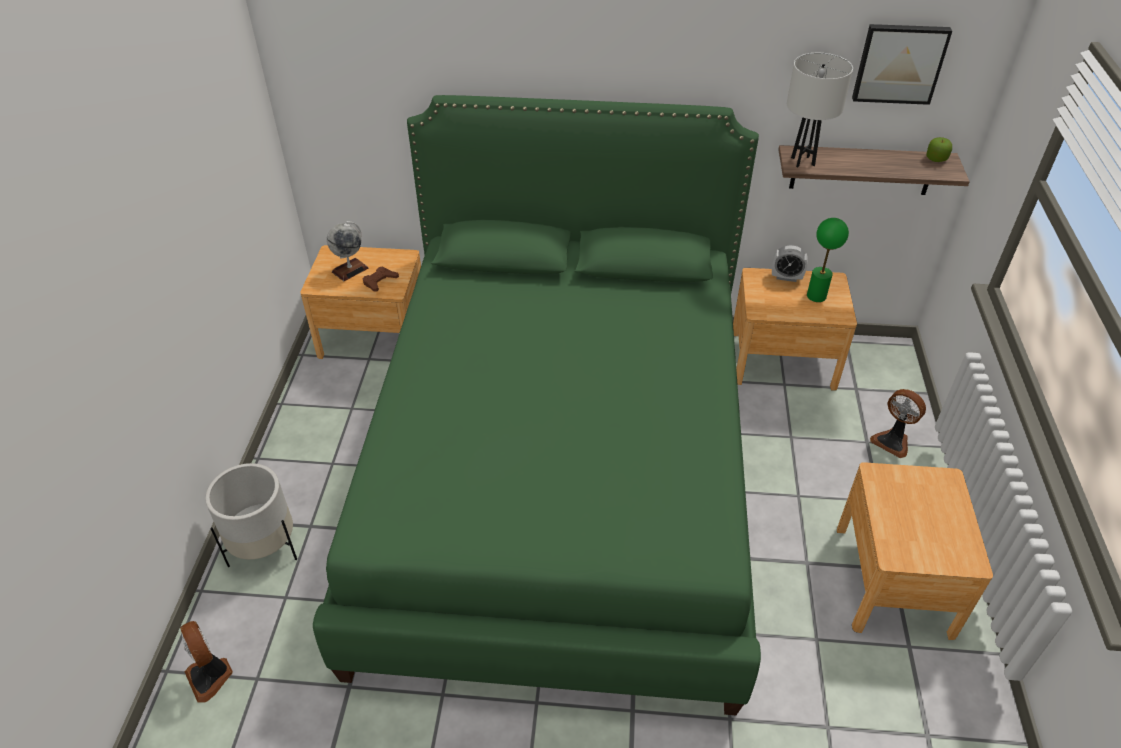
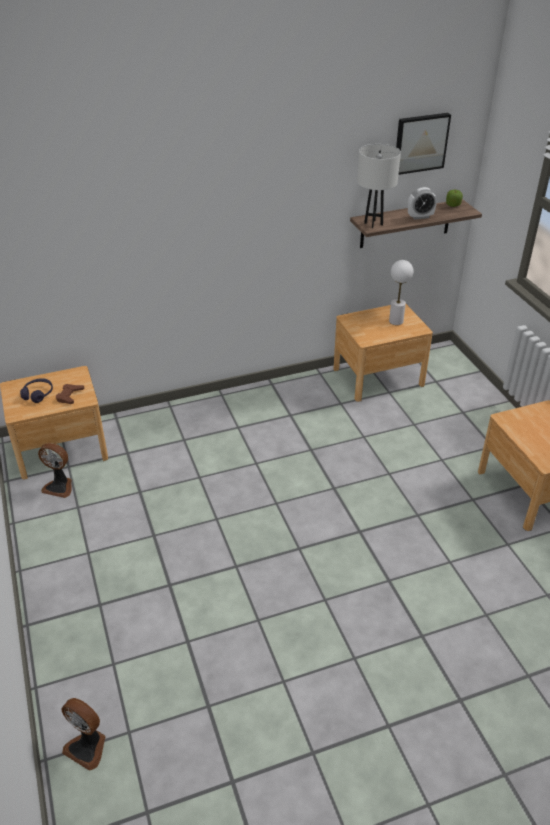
camera: 25 degrees left, 5 degrees down
white planter [205,463,297,567] -> none
green bed [313,95,761,715] -> none
globe [327,221,369,281] -> purple headphones [20,378,53,403]
alarm clock [772,245,808,282] -> alarm clock moved to [408,187,437,220]
green table lamp [807,218,849,302] -> white table lamp [389,260,413,325]
fan [870,389,926,458] -> fan moved to [38,443,72,498]

